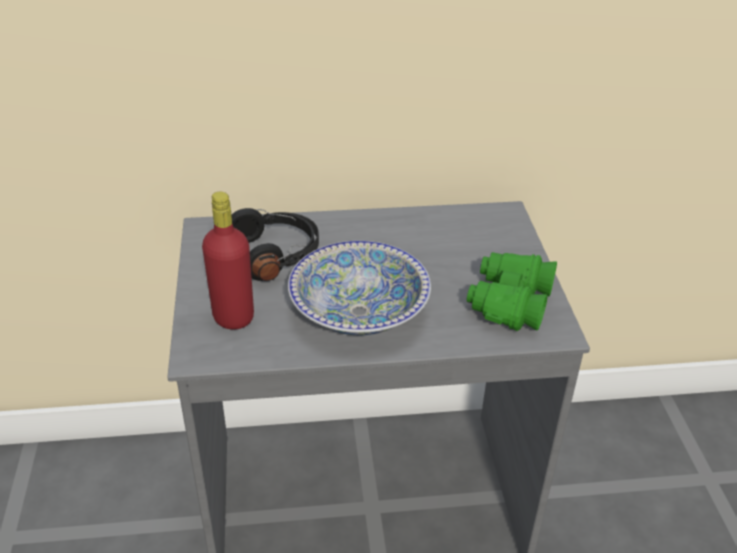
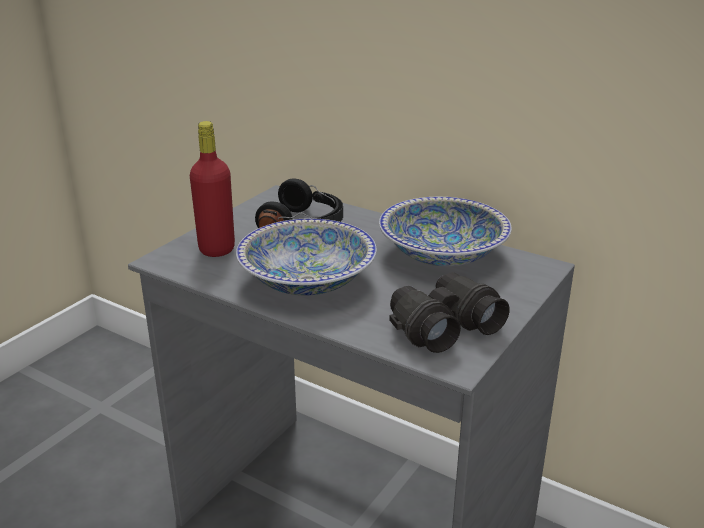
camera: 40 degrees right, 10 degrees down
green binoculars [467,252,557,331] -> black binoculars [389,272,510,353]
none -> bowl [379,197,512,267]

